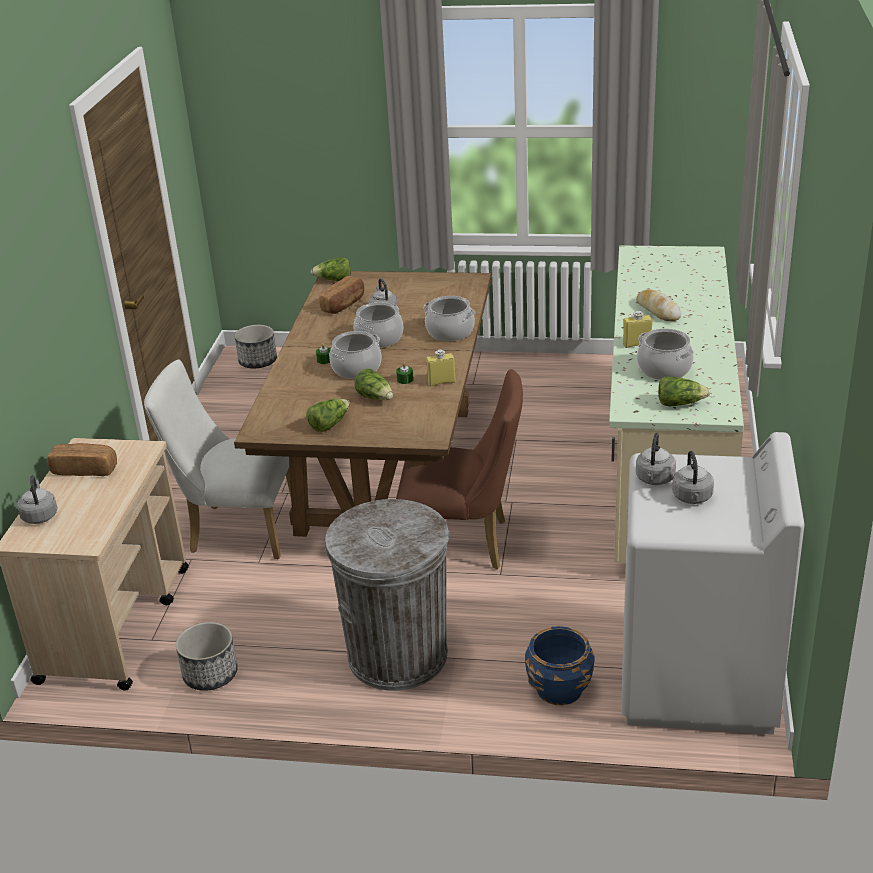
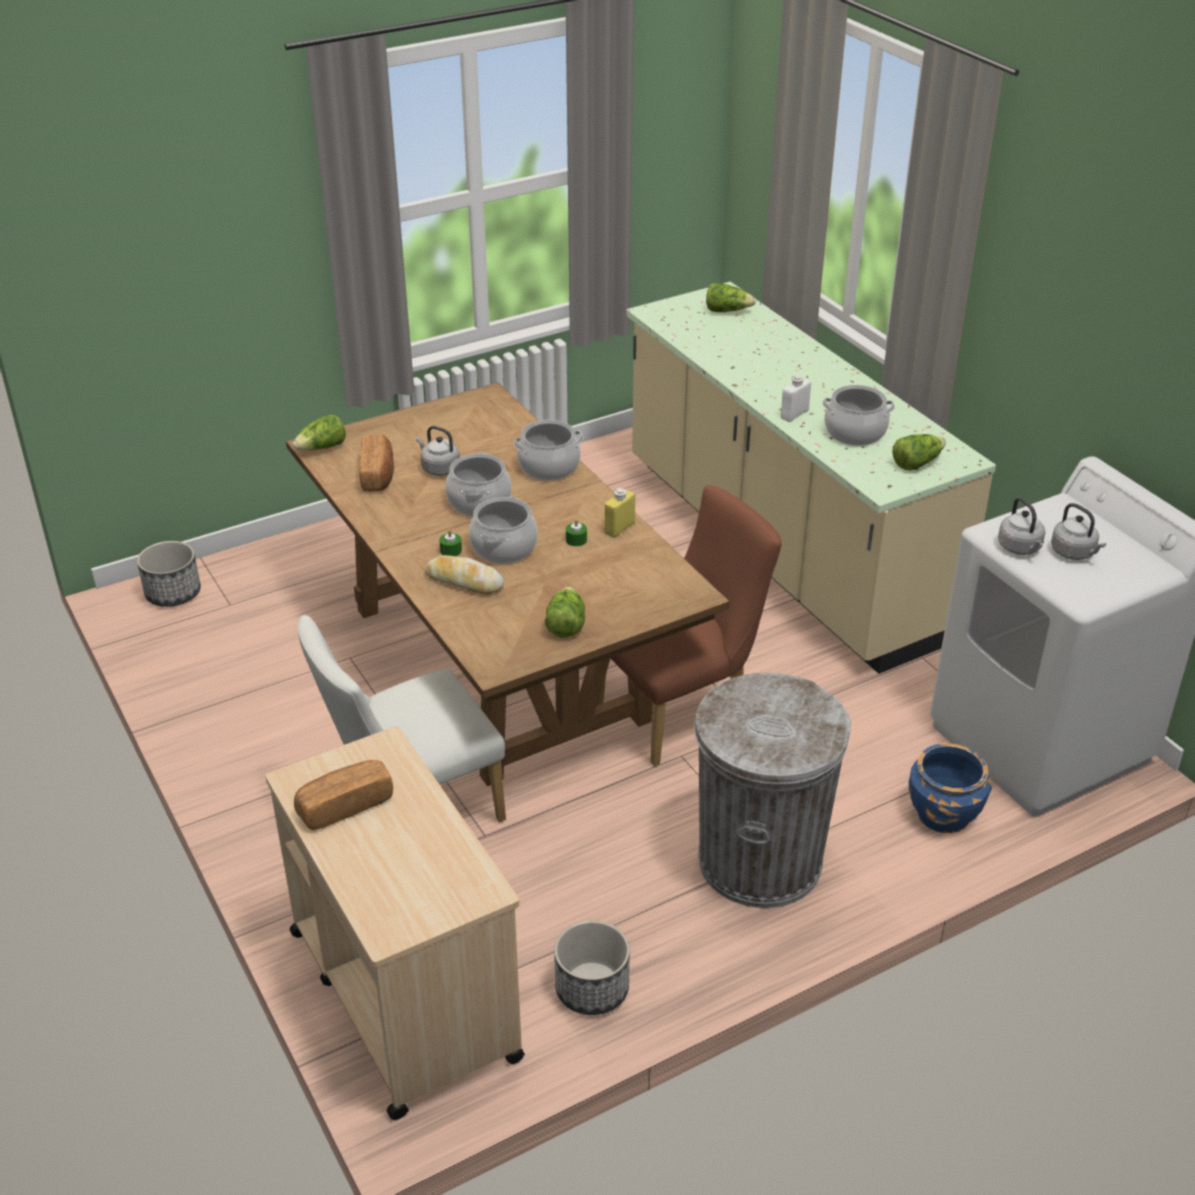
camera: 40 degrees left, 5 degrees up
grey kettle [17,475,57,524] -> none
lettuce [355,369,393,400] -> lettuce moved to [706,283,756,312]
yellow bottle [623,311,653,348] -> white bottle [781,375,811,422]
bread [636,289,681,321] -> bread moved to [425,555,504,594]

